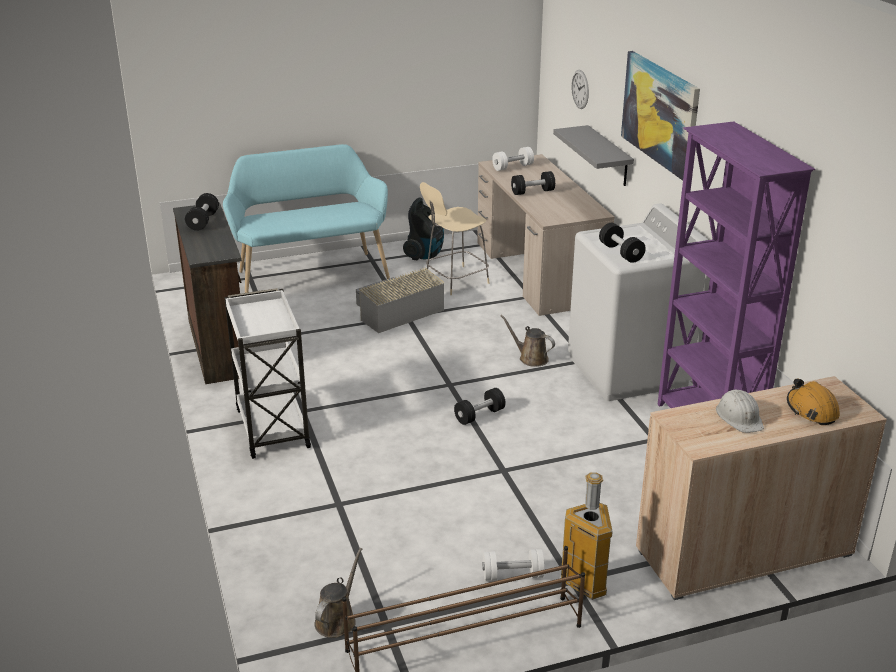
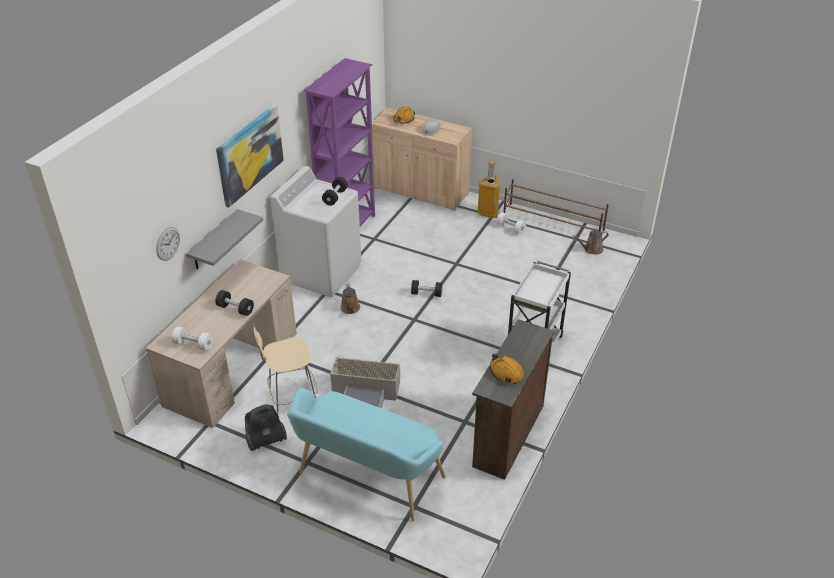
camera: 135 degrees left, 10 degrees up
black dumbbell [185,193,219,231] -> orange hard hat [490,353,524,384]
beige chair [420,182,489,295] -> beige chair turned 150 degrees clockwise [253,324,318,416]

